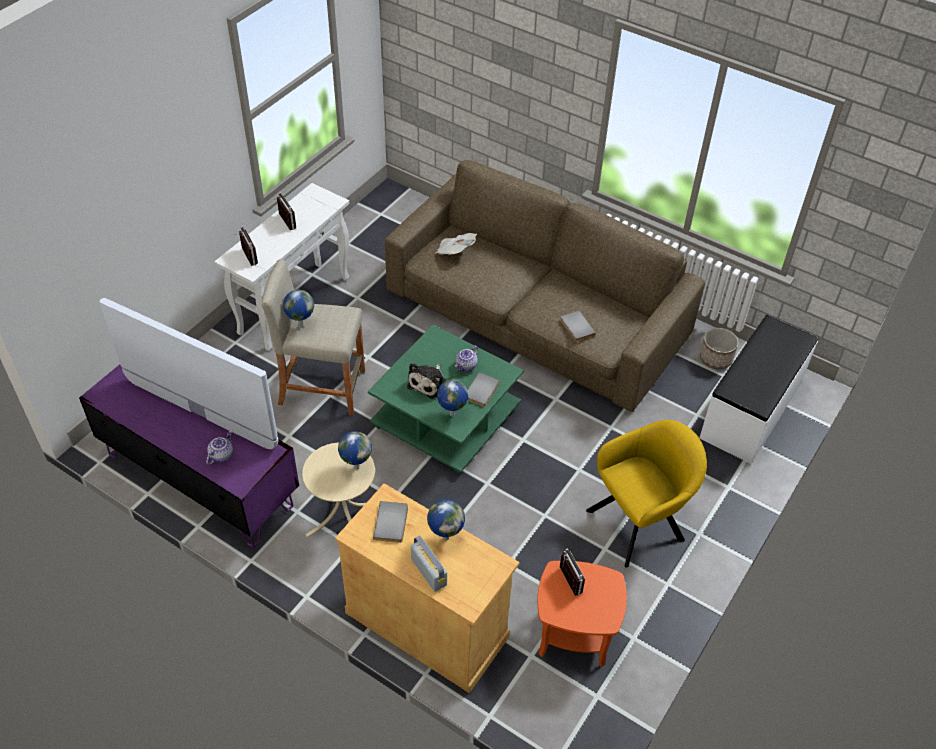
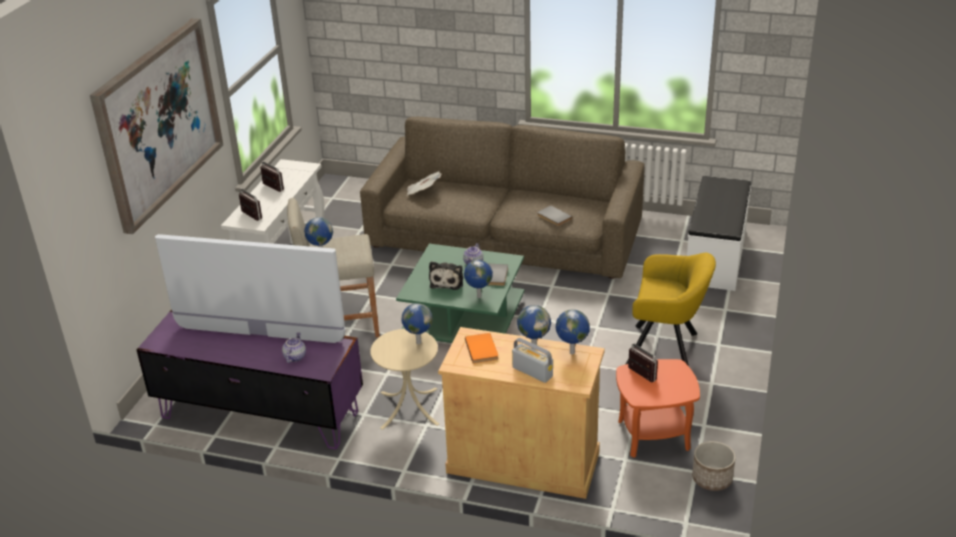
camera: 15 degrees left, 15 degrees down
grey book [373,501,408,543] -> orange book [465,333,498,364]
yellow armchair [586,420,707,568] -> yellow armchair turned 60 degrees clockwise [626,253,716,365]
planter [700,328,739,369] -> planter moved to [692,441,736,491]
none -> picture [90,18,223,234]
none -> globe [556,310,590,355]

